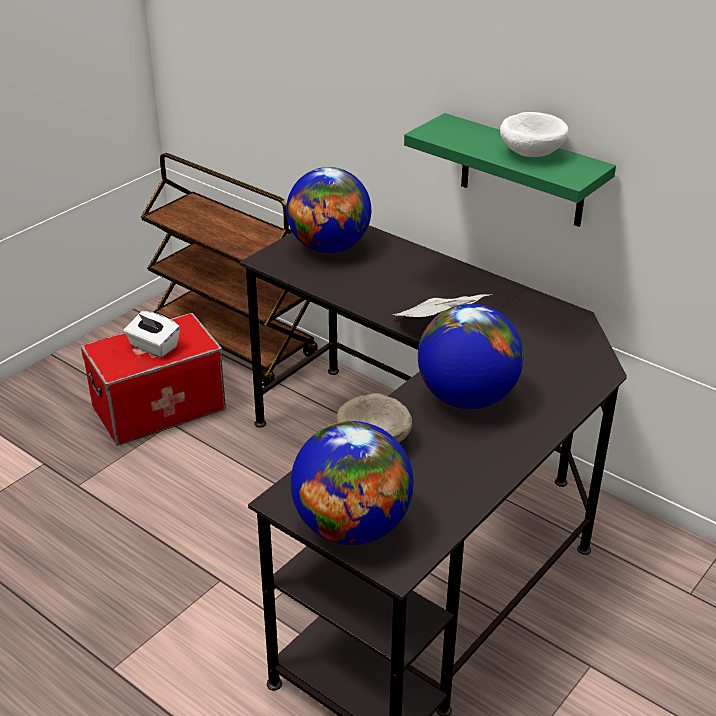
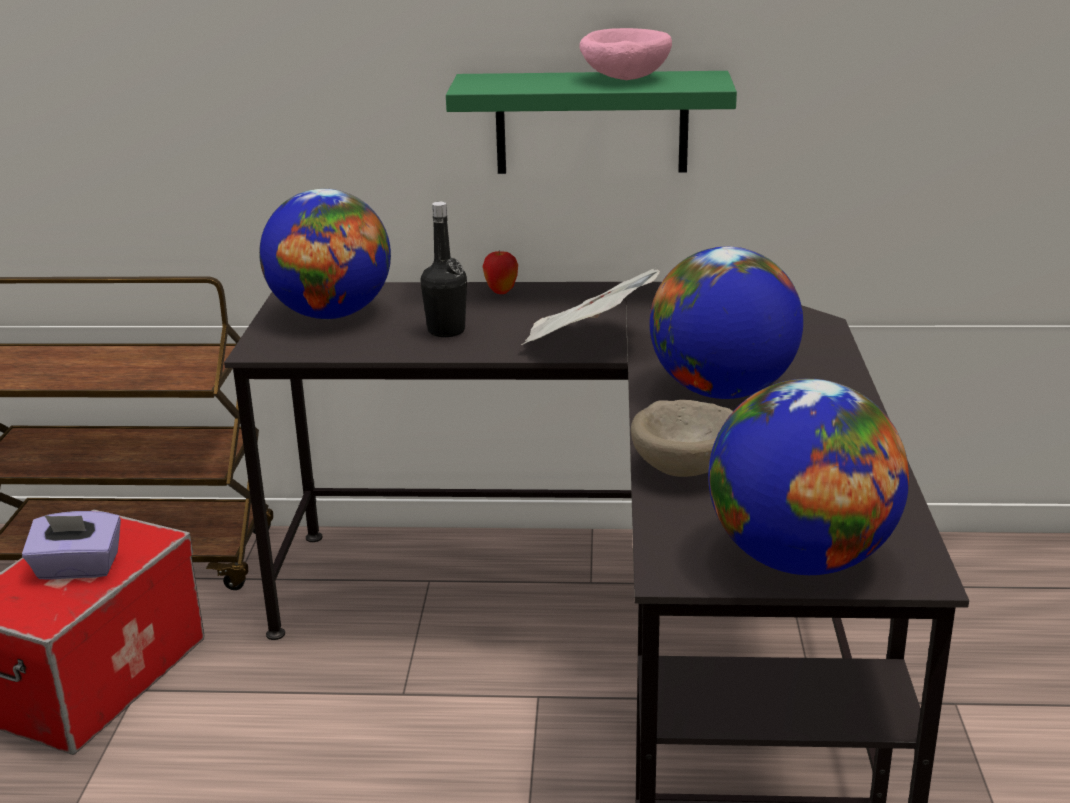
camera: 35 degrees left, 10 degrees down
white tissue box [124,311,180,358] -> purple tissue box [22,511,121,580]
white bowl [500,112,569,157] -> pink bowl [579,28,672,80]
none -> black bottle [420,202,467,337]
none -> apple [483,251,518,294]

